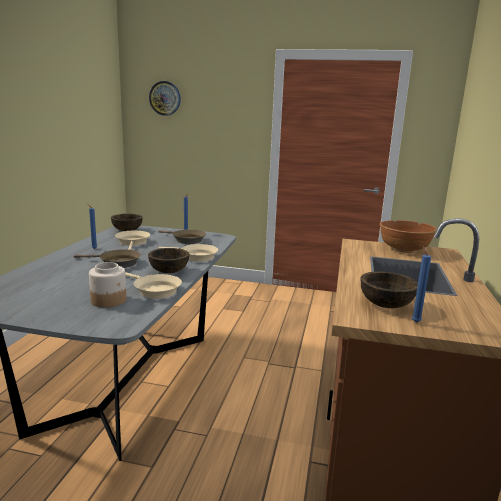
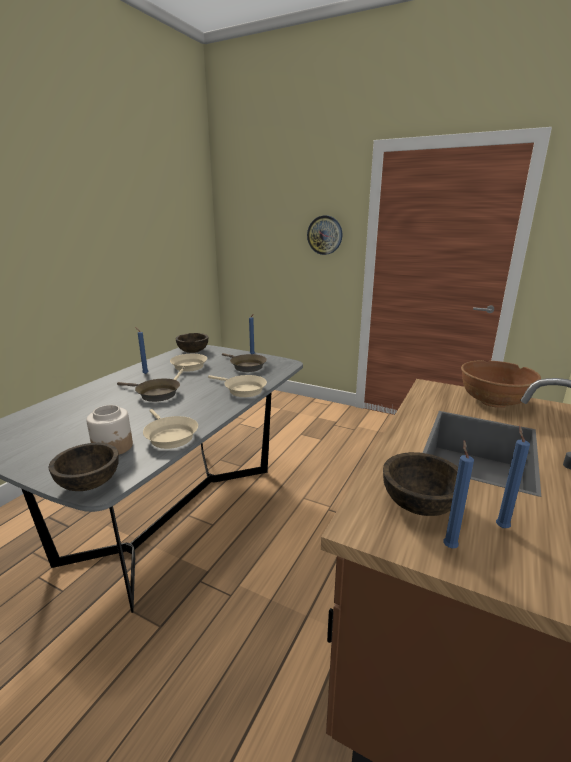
camera: 15 degrees right, 5 degrees up
brown bowl [148,248,189,273] -> brown bowl moved to [49,443,118,491]
wall clock [149,81,181,116] -> wall clock moved to [307,216,343,255]
none -> blue candle [496,426,530,528]

